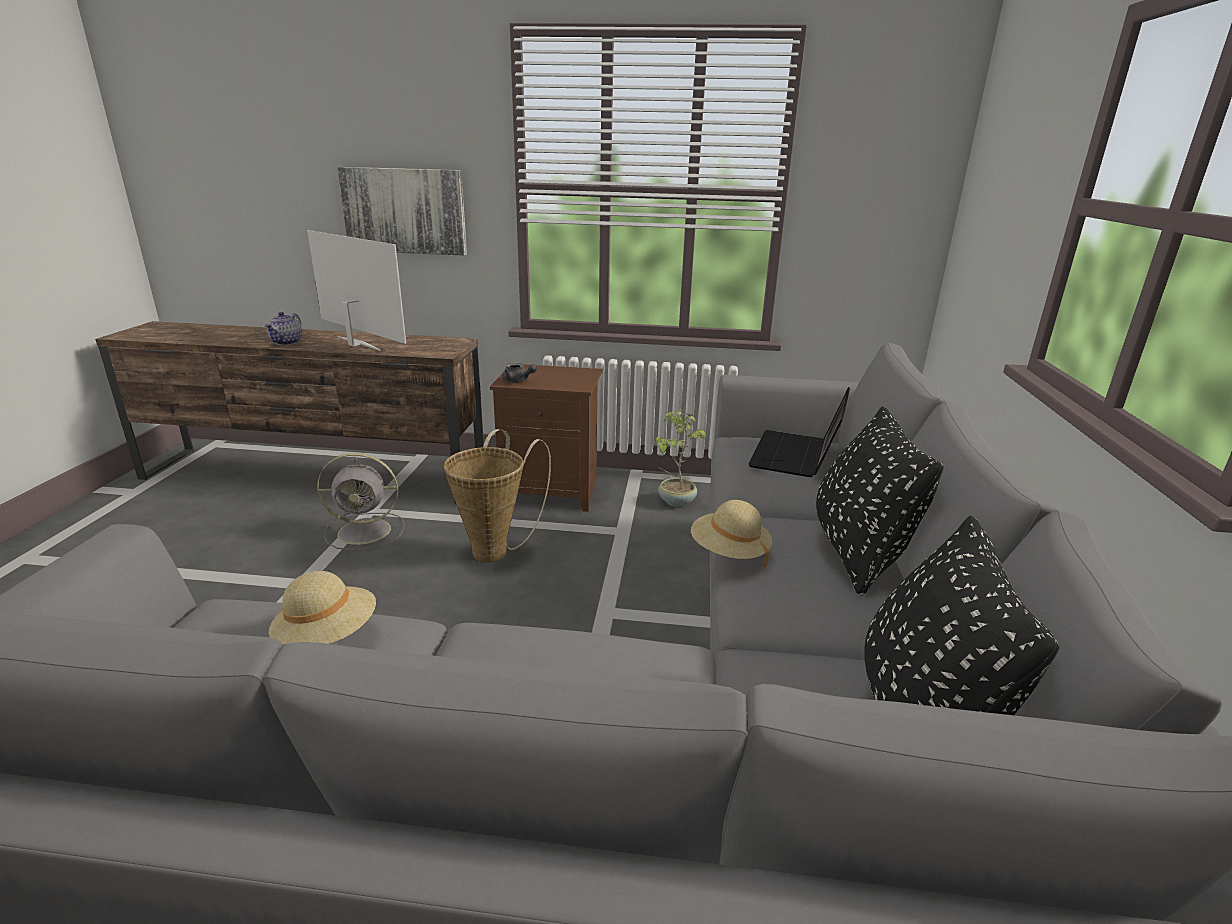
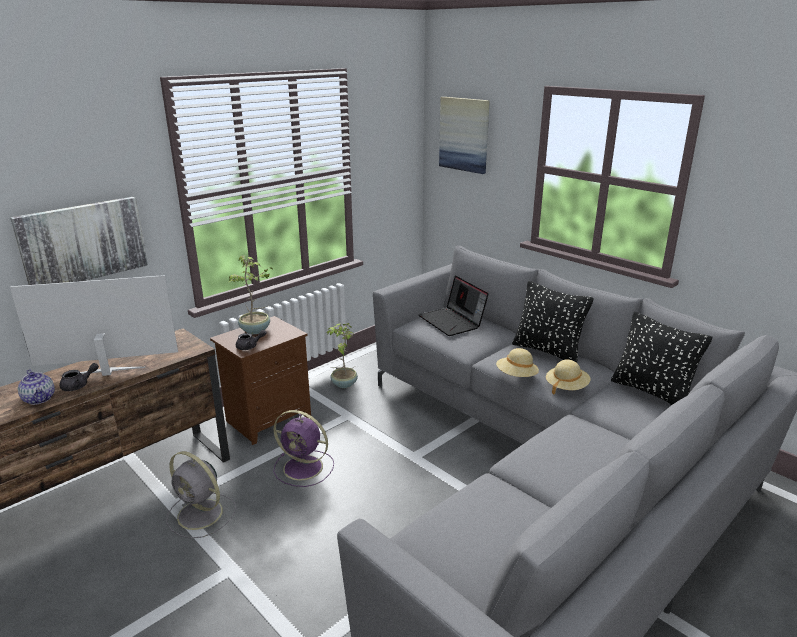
camera: 50 degrees left, 0 degrees up
beige hat [269,571,376,645] -> beige hat moved to [546,359,591,395]
grey fan [317,453,405,550] -> grey fan turned 90 degrees clockwise [167,451,236,538]
basket [444,429,551,562] -> purple fan [273,410,334,487]
none -> grey teapot [60,363,99,391]
none -> potted plant [228,256,273,334]
none -> picture [439,97,490,174]

